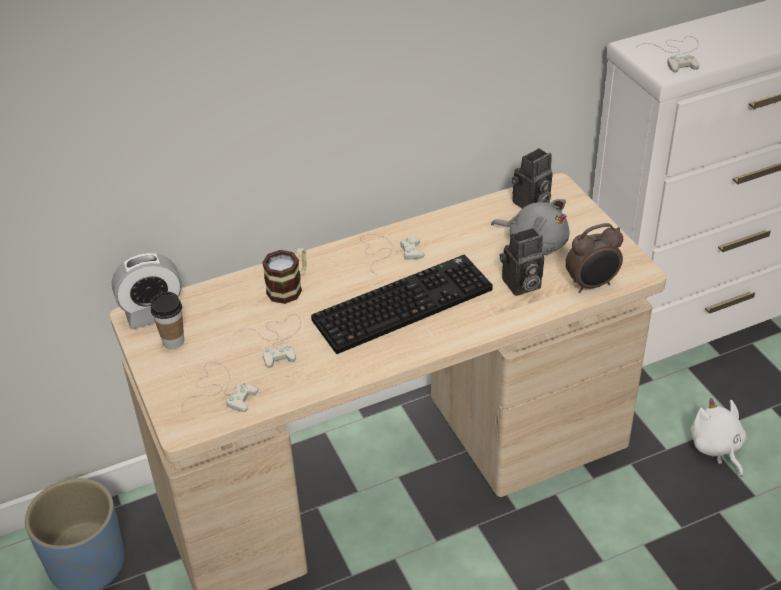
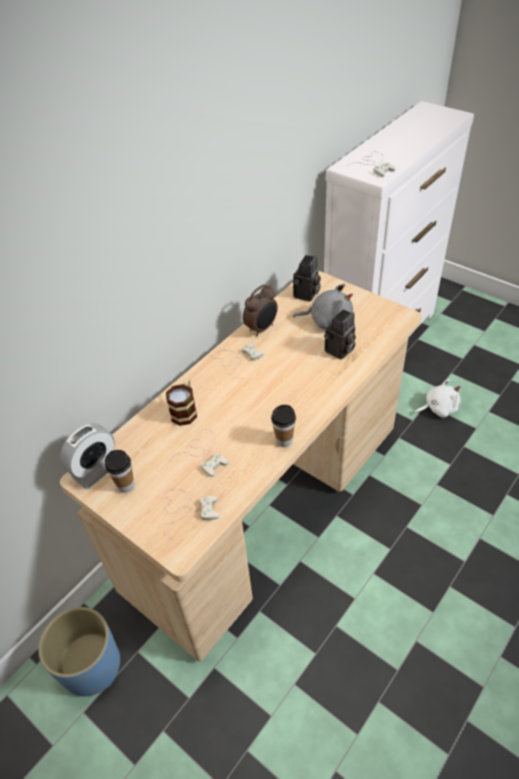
camera: 25 degrees left, 5 degrees up
keyboard [311,255,493,354] -> none
alarm clock [565,223,623,293] -> alarm clock moved to [243,284,278,336]
white plush toy [690,398,746,477] -> white plush toy turned 120 degrees clockwise [414,379,461,418]
none -> cup [271,405,296,447]

